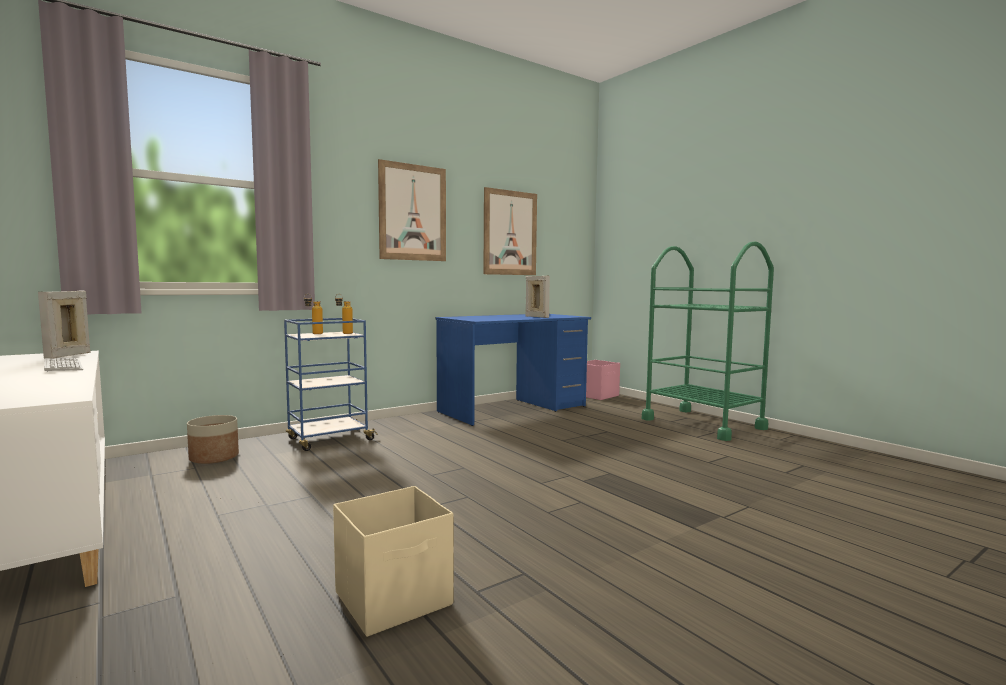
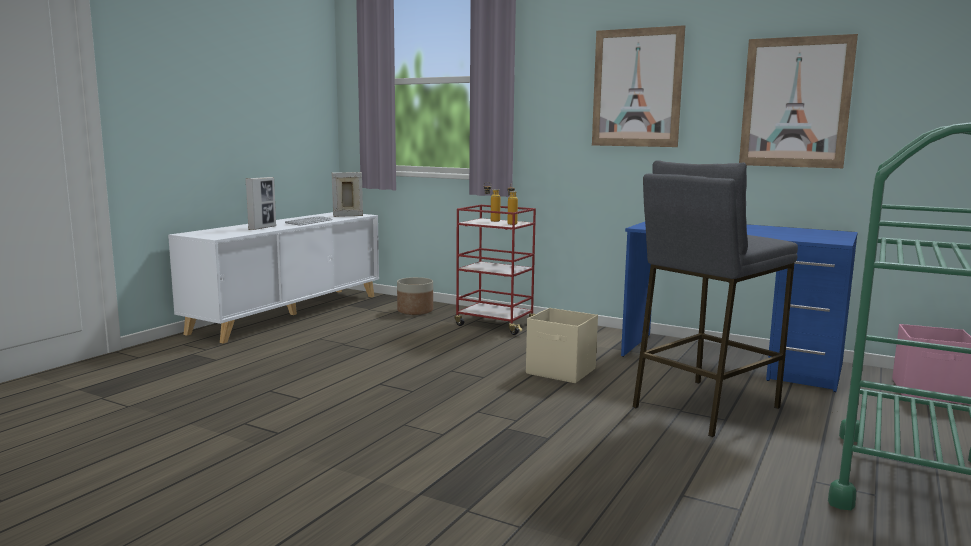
camera: 65 degrees right, 5 degrees up
blue cart [284,318,378,451] -> red cart [454,205,536,335]
beige storage box [333,486,453,637] -> beige storage box moved to [526,308,598,383]
picture frame [525,276,550,318] -> picture frame moved to [246,177,276,230]
none -> grey stool [633,160,798,437]

